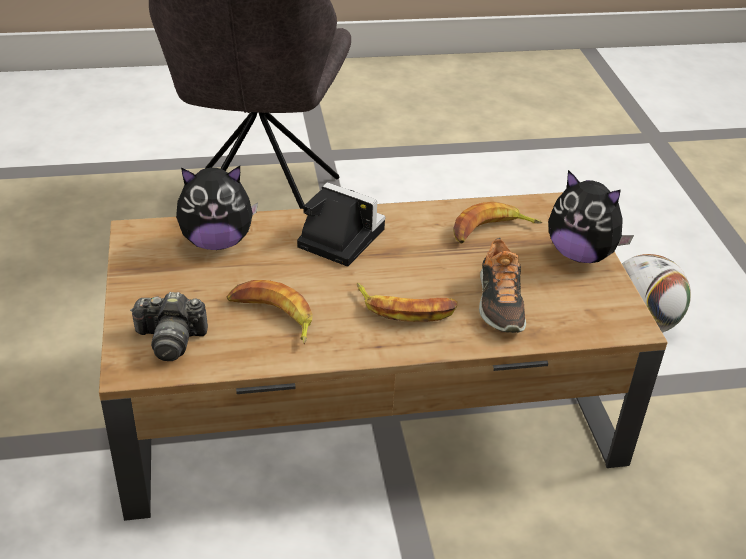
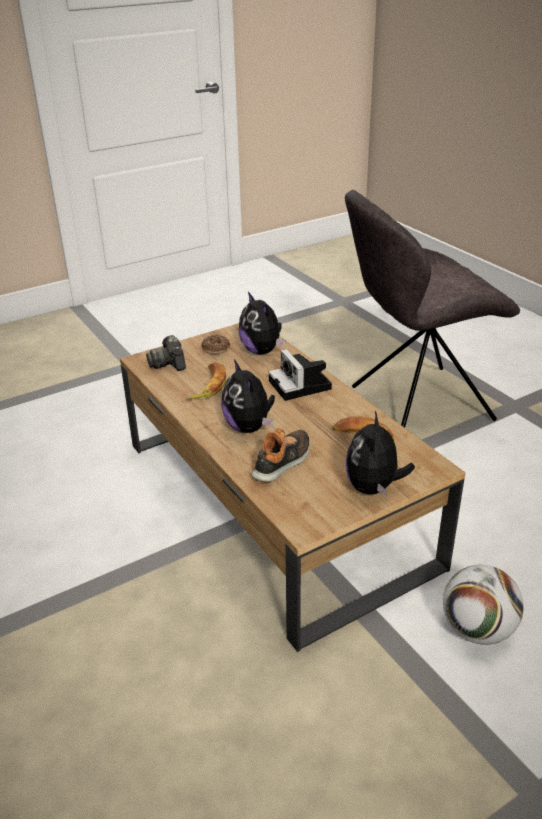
camera: 70 degrees right, 5 degrees down
camera [297,182,385,266] -> camera turned 150 degrees clockwise [269,349,332,401]
banana [357,283,457,322] -> plush toy [221,360,275,433]
shoe [479,238,526,333] -> shoe turned 150 degrees clockwise [251,428,310,482]
none -> donut [201,335,230,354]

